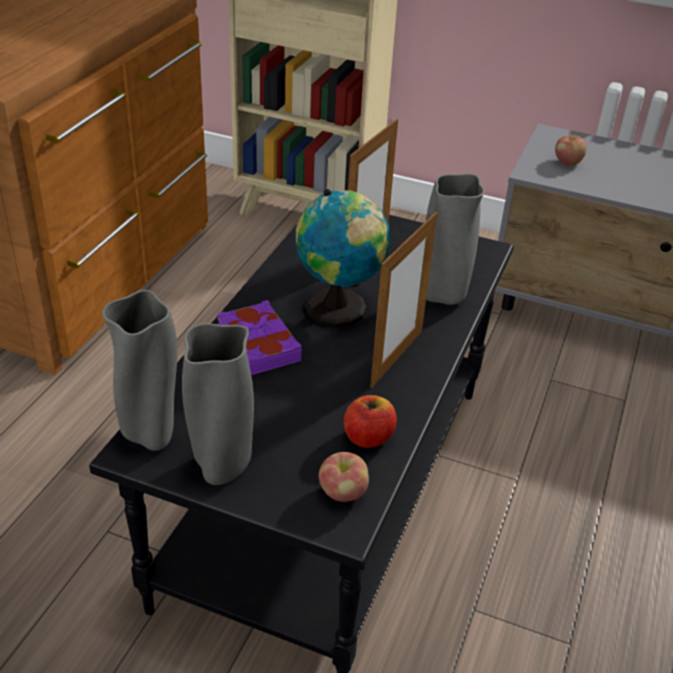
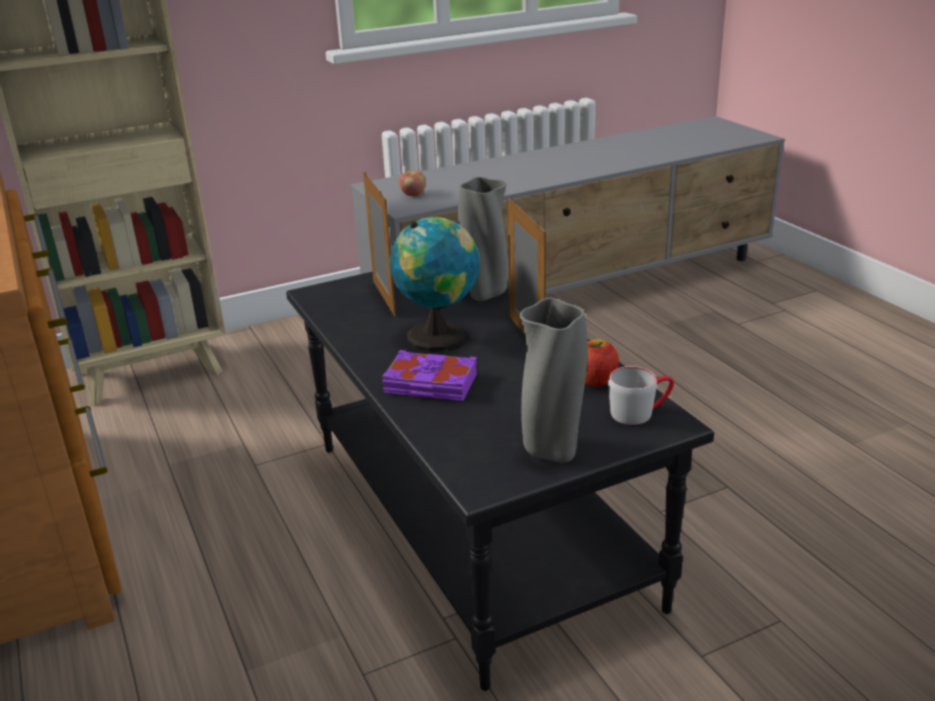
camera: 45 degrees left, 10 degrees down
grey vase [102,290,177,451] -> none
apple [319,452,369,502] -> grey mug [608,366,674,425]

